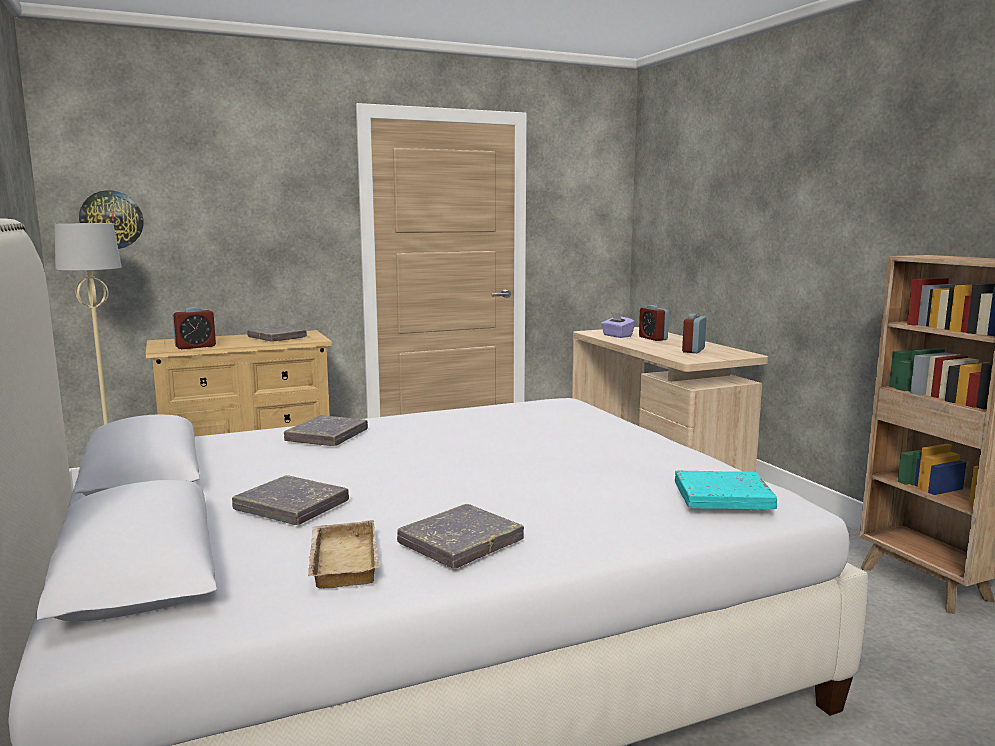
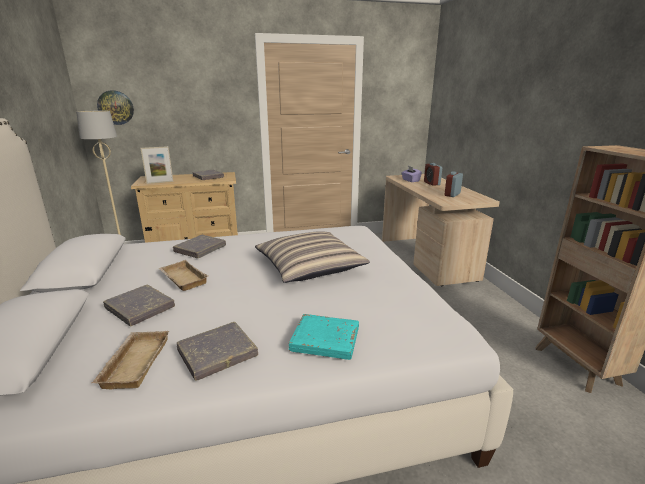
camera: 10 degrees right, 10 degrees up
alarm clock [172,307,216,349] -> picture frame [141,146,174,184]
turquoise book [675,471,777,510] -> turquoise book moved to [289,314,359,360]
none -> beige tray [159,260,209,291]
none -> pillow [255,231,370,283]

